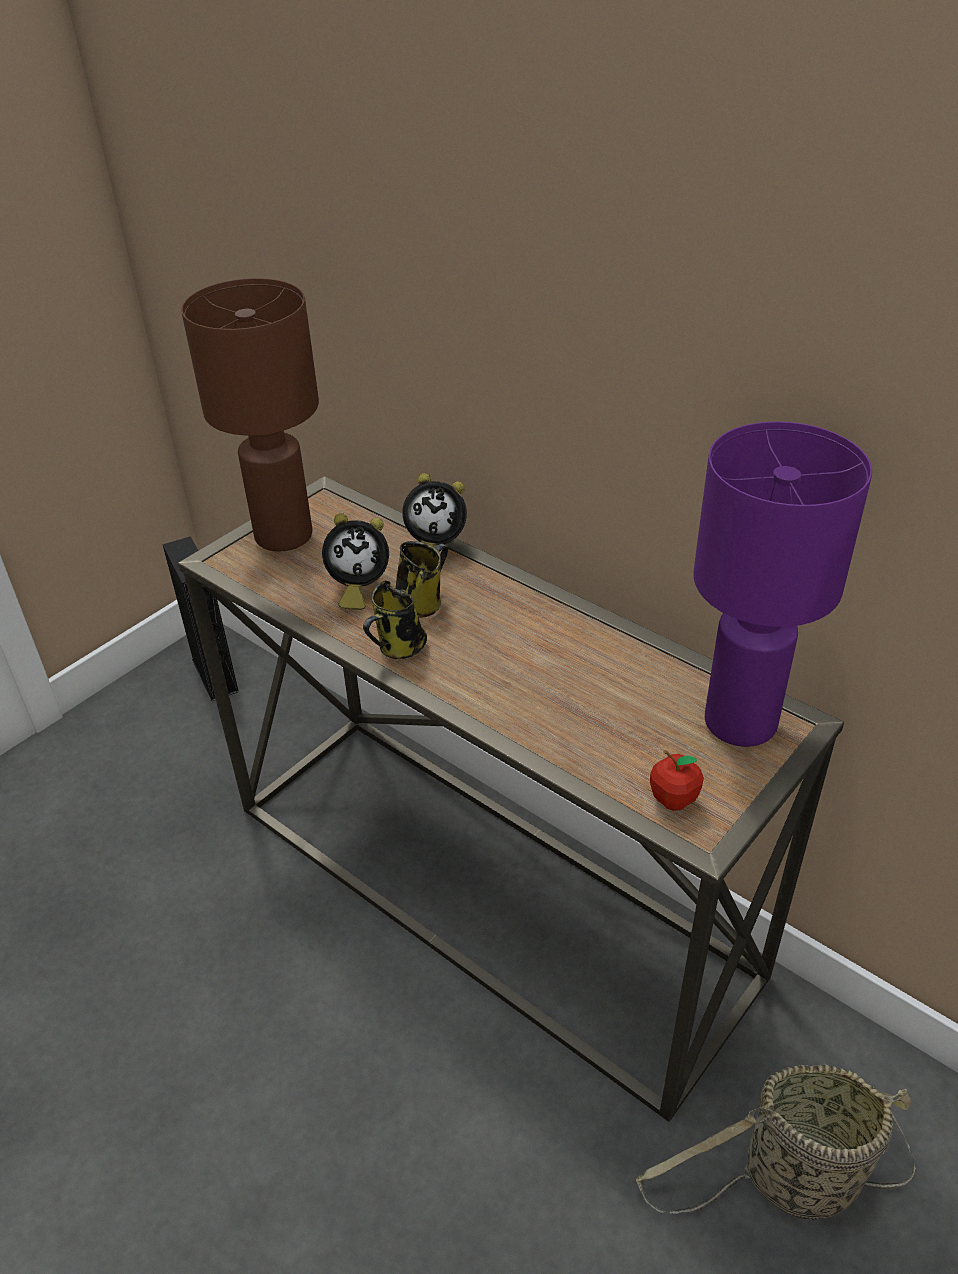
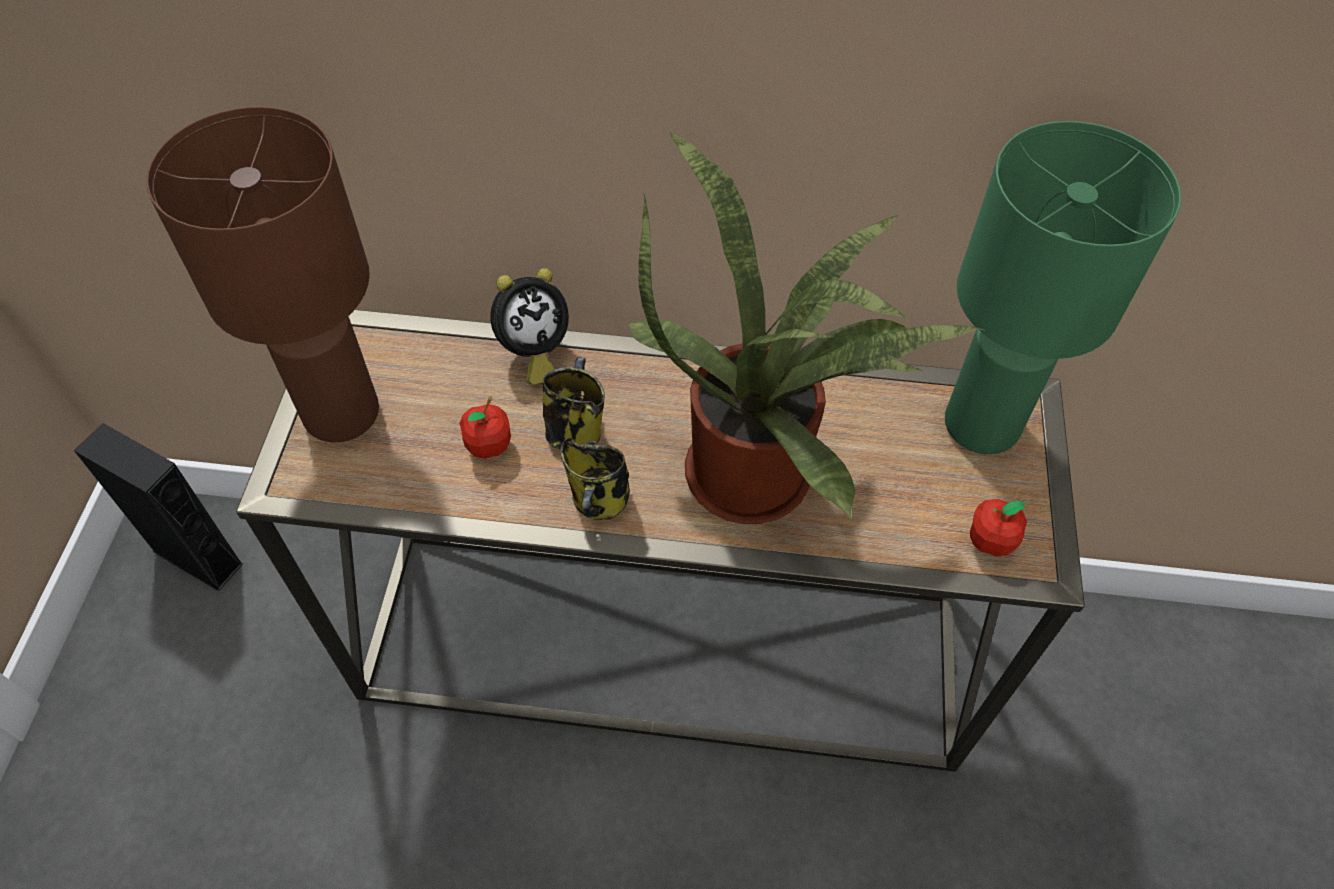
camera: 35 degrees left, 15 degrees up
alarm clock [322,513,389,610] -> apple [459,396,511,459]
basket [636,1065,916,1220] -> none
purple table lamp [694,421,872,747] -> green table lamp [945,121,1181,454]
none -> potted plant [628,130,983,524]

